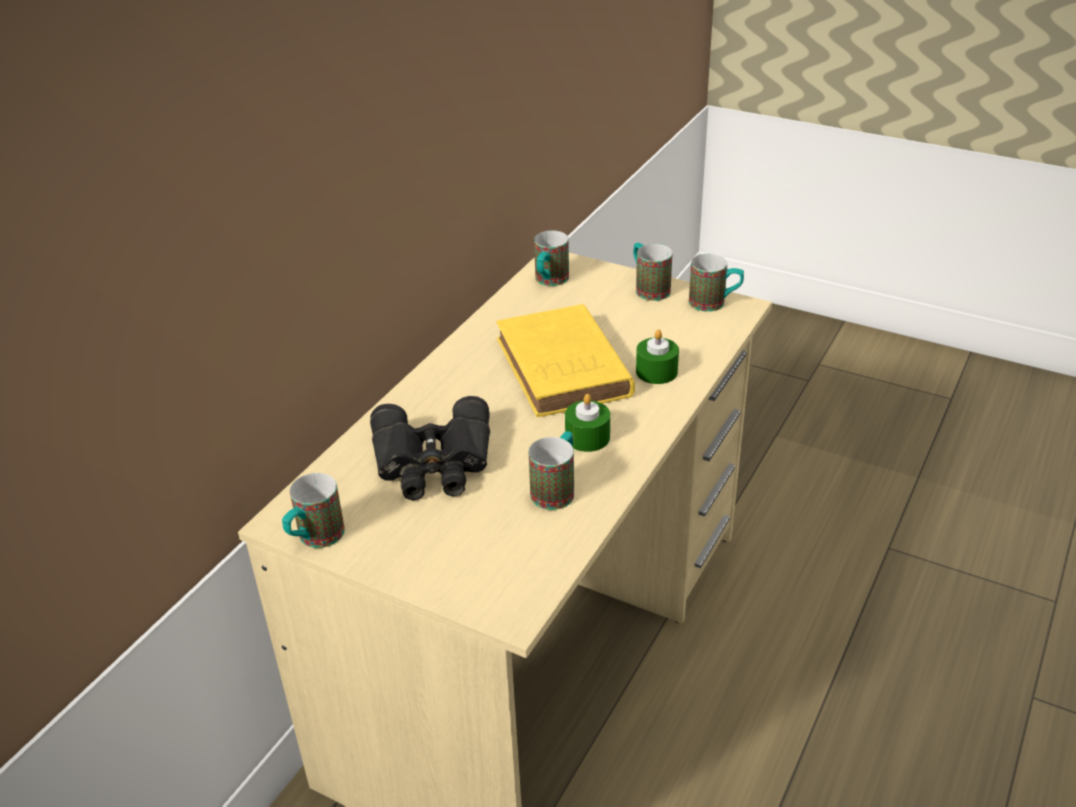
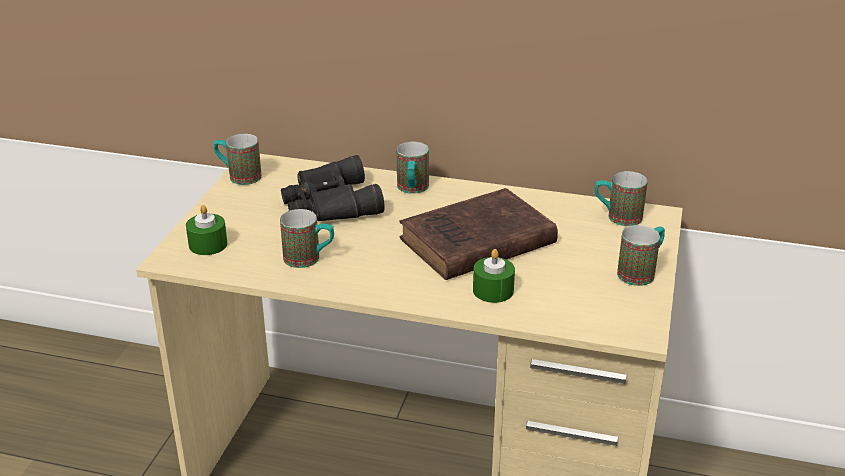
camera: 75 degrees right, 5 degrees down
yellow book [496,304,635,417] -> brown book [400,188,558,280]
green candle [565,394,610,452] -> green candle moved to [186,205,228,255]
mug [689,254,744,312] -> mug moved to [397,142,429,194]

